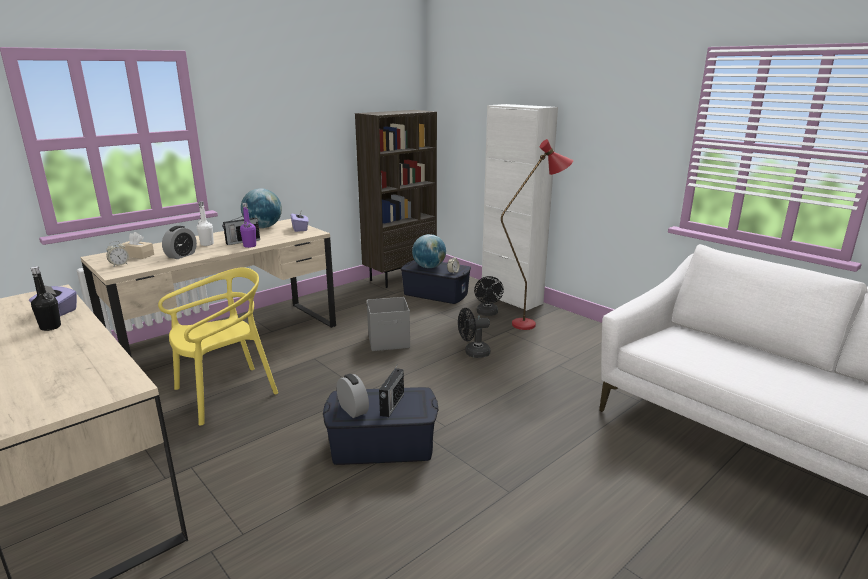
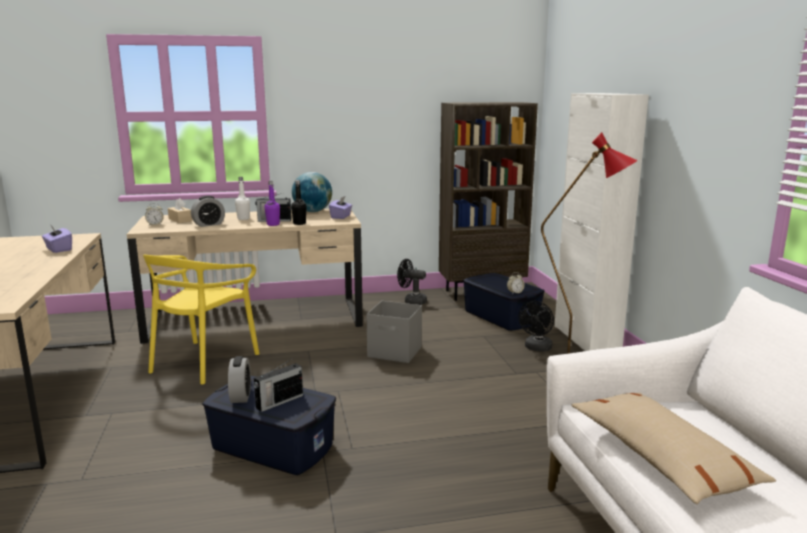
camera: 30 degrees right, 5 degrees down
black bottle [31,266,61,331] -> black bottle moved to [291,180,307,225]
yellow chair [158,267,278,426] -> yellow chair turned 120 degrees clockwise [143,255,260,385]
globe [412,234,446,268] -> none
black fan [458,308,491,358] -> black fan moved to [397,259,427,305]
none -> beige pillow [571,393,776,504]

